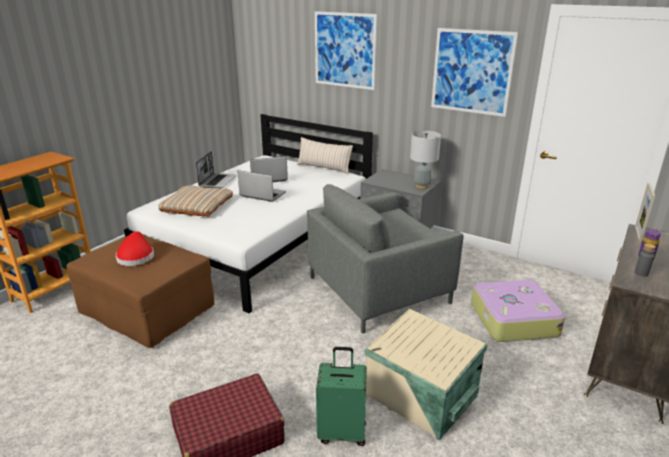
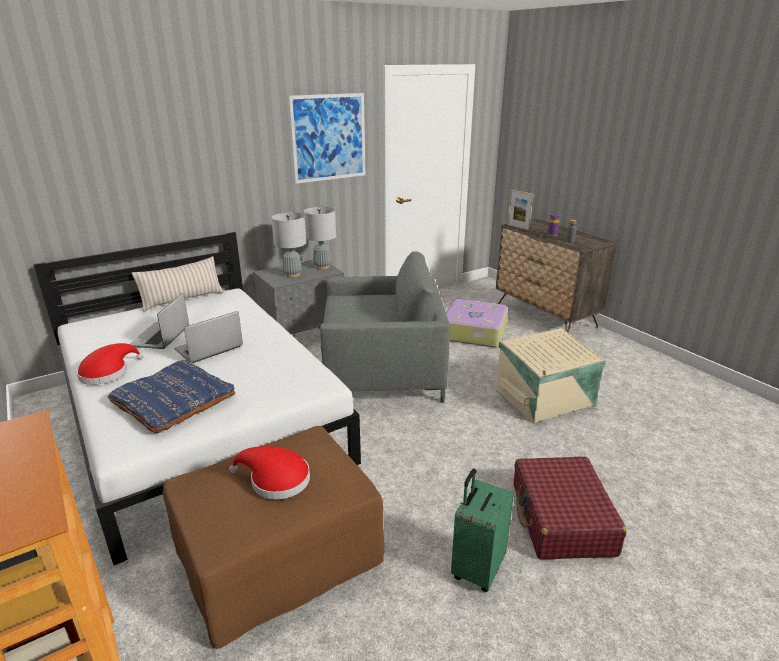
camera: 65 degrees left, 0 degrees up
beige pillow [158,185,233,217] -> blue pillow [107,360,235,433]
laptop [196,151,236,188] -> red hat [77,343,143,385]
grey armchair [307,184,464,334] -> grey armchair turned 90 degrees counterclockwise [320,251,450,403]
picture [315,11,377,90] -> none
green suitcase [316,347,367,446] -> green suitcase moved to [451,468,514,592]
none -> grey table lamp [271,212,306,278]

